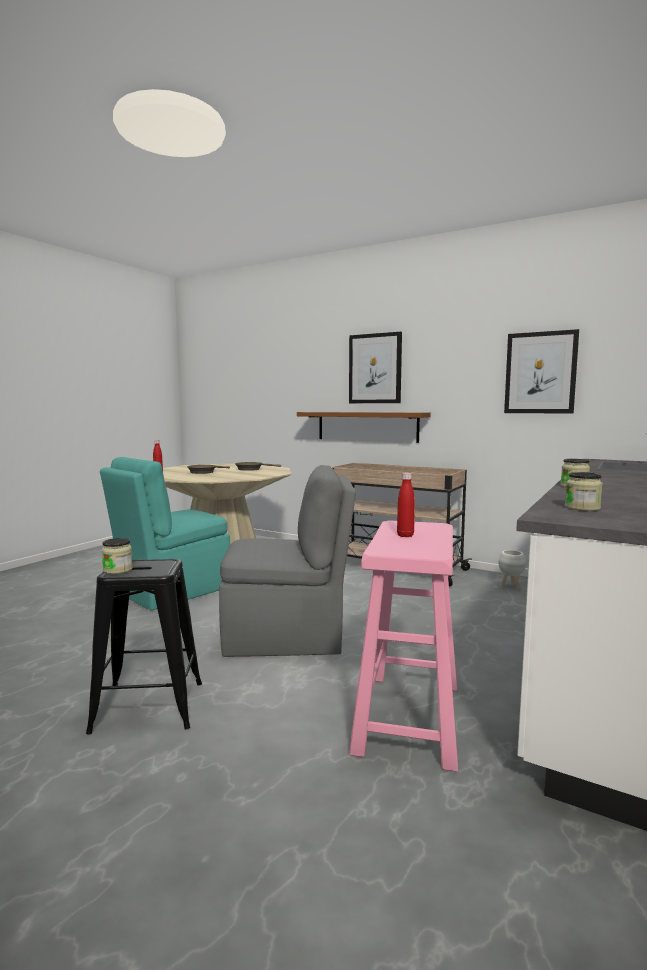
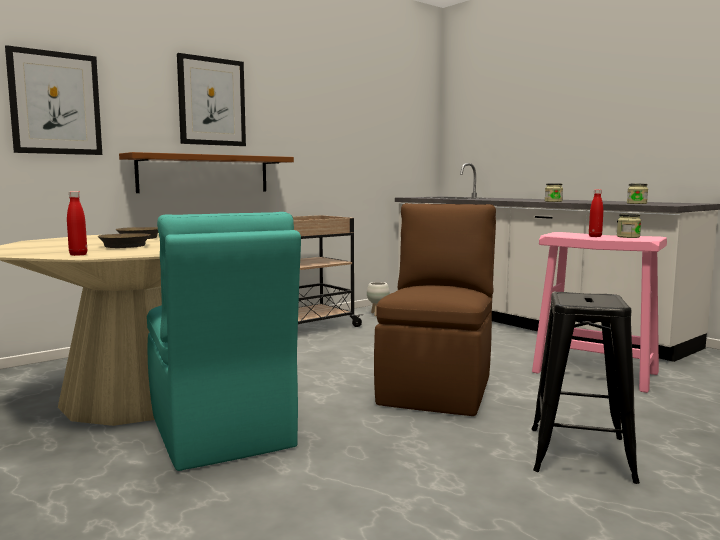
camera: 70 degrees left, 0 degrees up
jar [102,538,133,574] -> jar moved to [617,214,641,238]
grey chair [219,465,356,657] -> brown chair [374,203,496,416]
picture [504,329,579,414] -> picture moved to [5,45,102,155]

